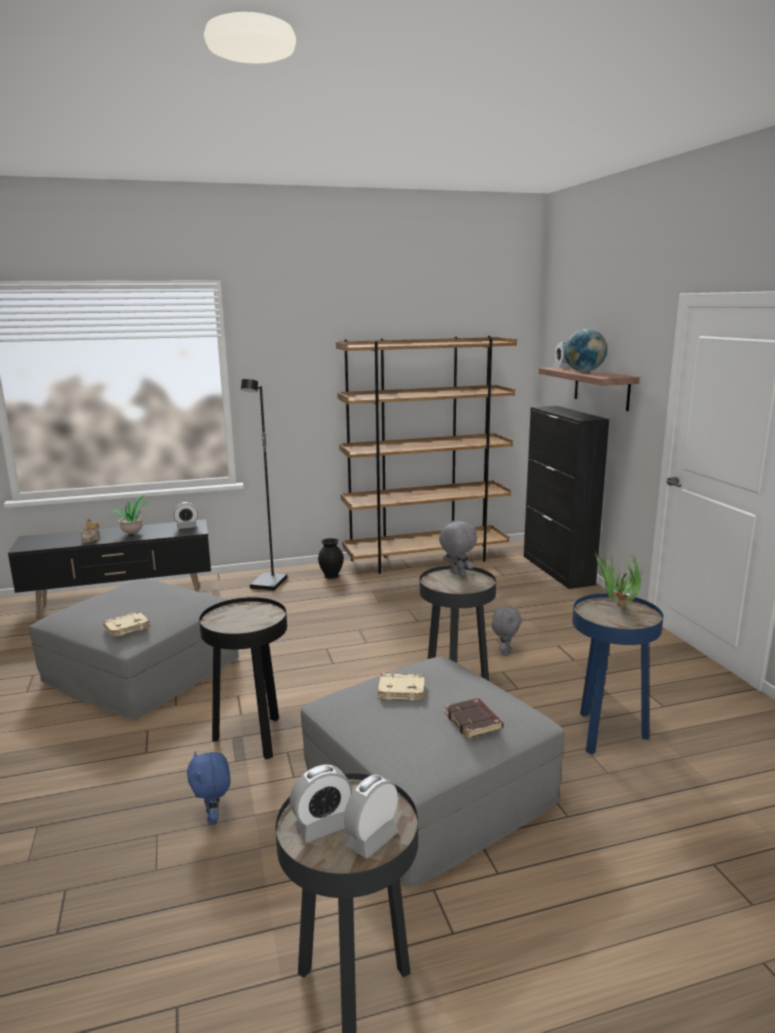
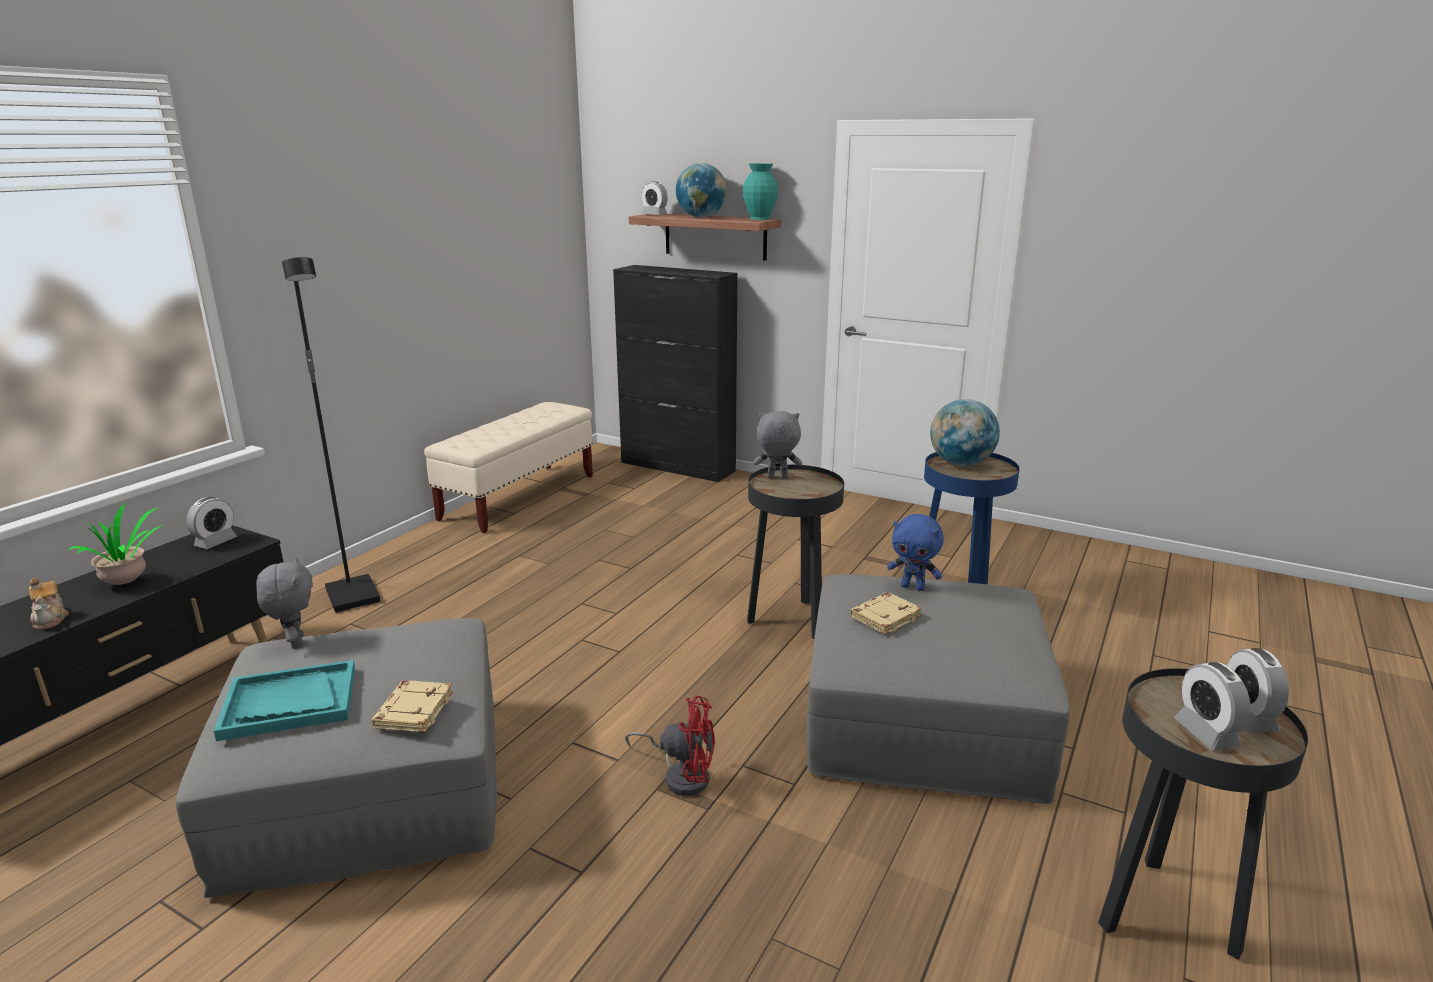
camera: 45 degrees left, 5 degrees up
blue plush toy [187,751,231,824] -> blue plush toy moved to [887,514,943,591]
black side table [199,597,287,759] -> red fan [625,696,715,796]
alarm clock [290,765,352,842] -> alarm clock turned 150 degrees clockwise [1174,662,1251,750]
black vase [318,538,344,579] -> none
brown bookcase [336,336,517,574] -> beige bench [424,402,593,533]
brown book [445,698,504,739] -> none
grey plush toy [492,607,522,656] -> grey plush toy moved to [256,558,313,649]
potted plant [593,551,642,608] -> globe [930,399,1000,466]
none -> turquoise tray [214,660,355,741]
none -> turquoise vase [743,163,778,220]

